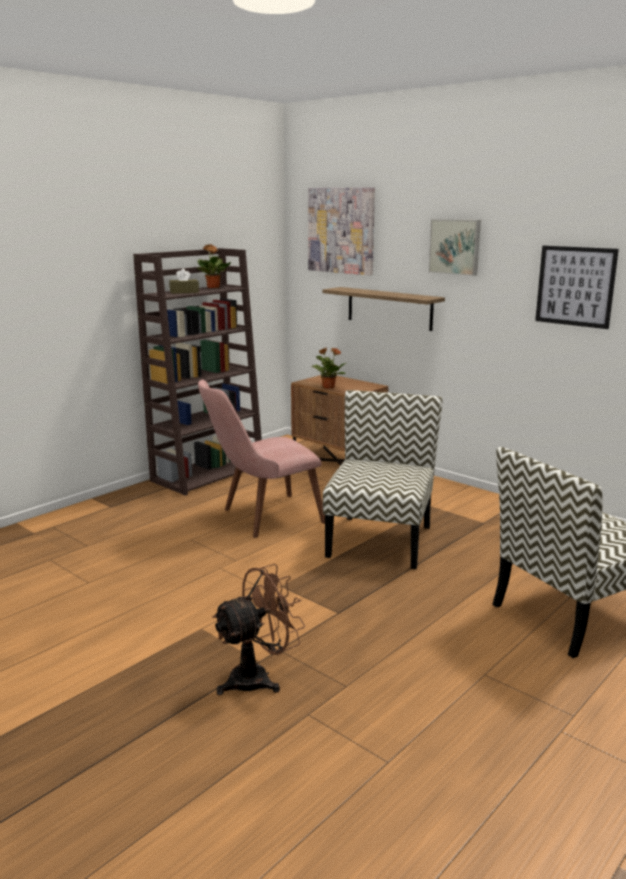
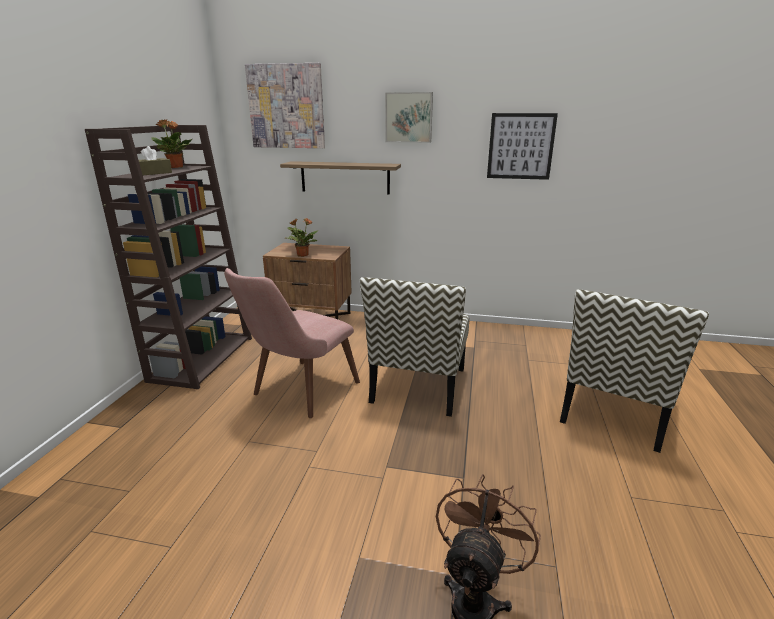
camera: 30 degrees left, 5 degrees up
chair [323,390,443,569] -> chair turned 150 degrees counterclockwise [360,277,469,417]

